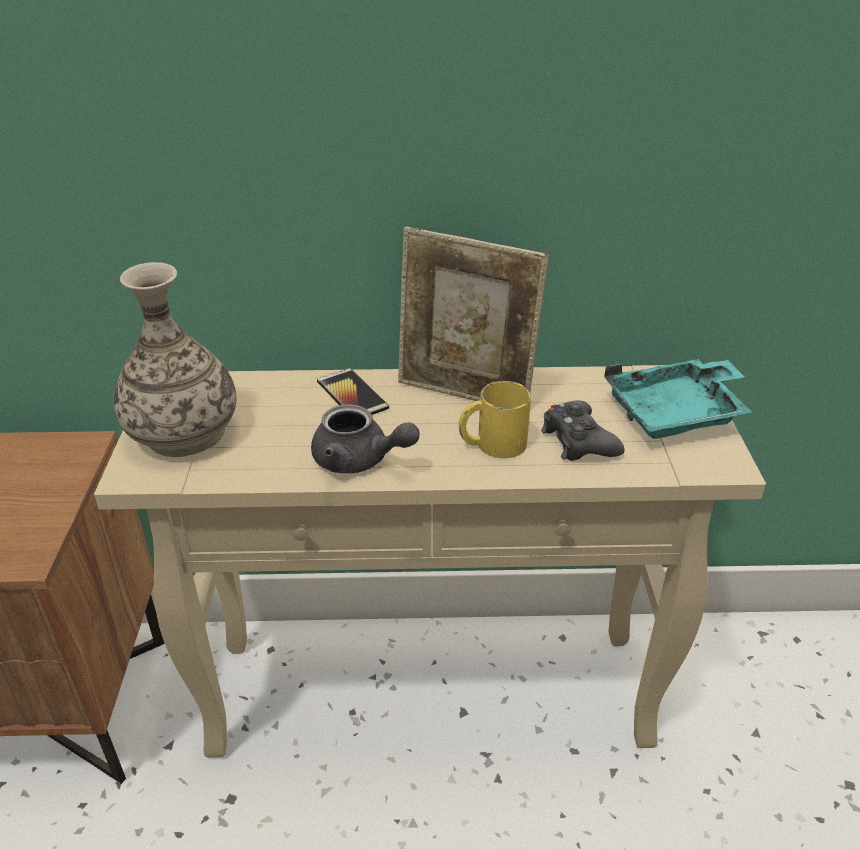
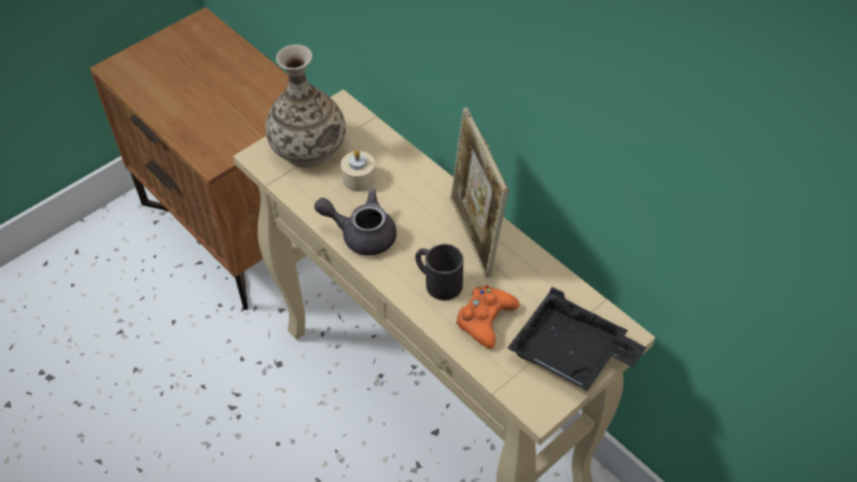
camera: 50 degrees right, 15 degrees up
grey teapot [311,404,420,473] -> grey teapot turned 120 degrees clockwise [314,188,397,256]
phone [317,368,389,415] -> none
yellow mug [458,381,531,458] -> black mug [415,244,463,301]
black game controller [541,400,625,461] -> orange game controller [456,285,519,349]
turquoise tray [604,358,752,439] -> black tray [508,287,646,391]
none -> beige candle [341,150,376,192]

